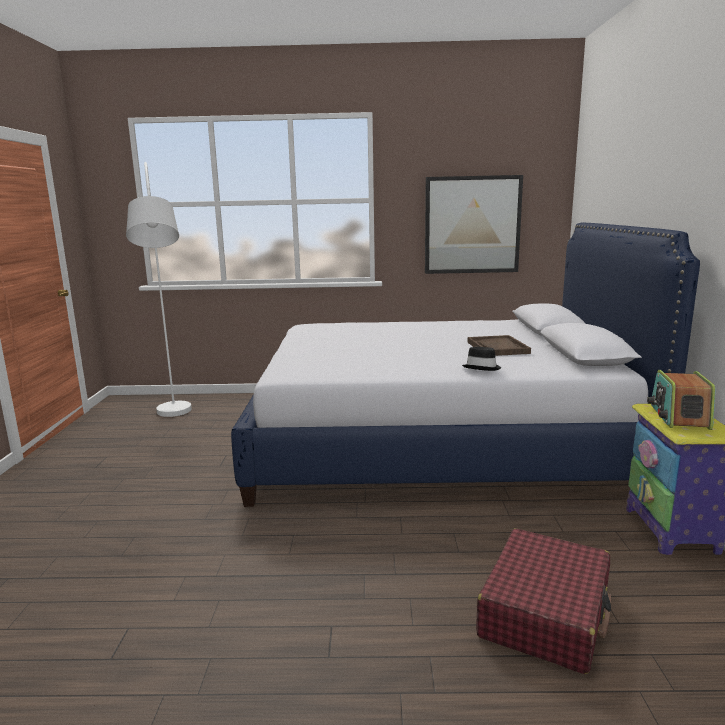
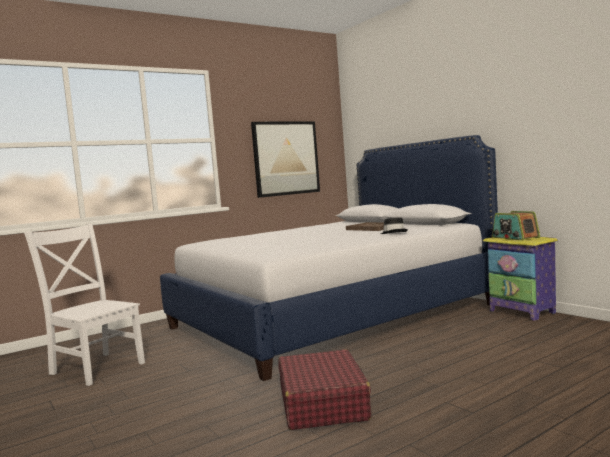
camera: 35 degrees left, 10 degrees down
white floor lamp [126,162,192,417] -> white chair [24,224,145,386]
red suitcase [476,528,611,674] -> red suitcase moved to [278,349,371,430]

